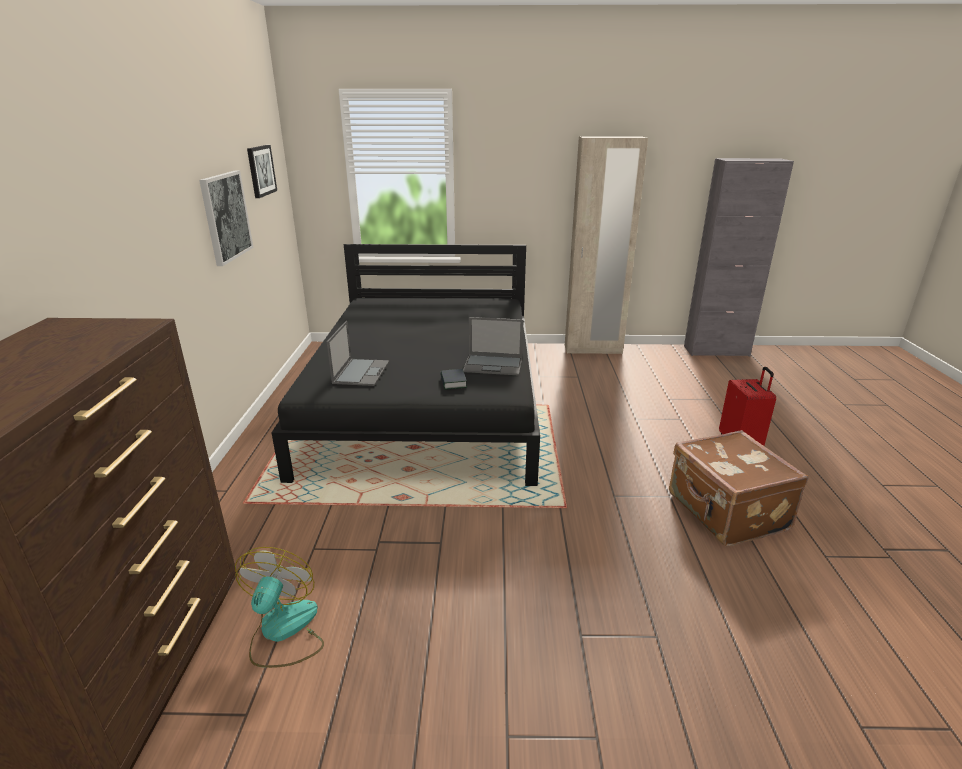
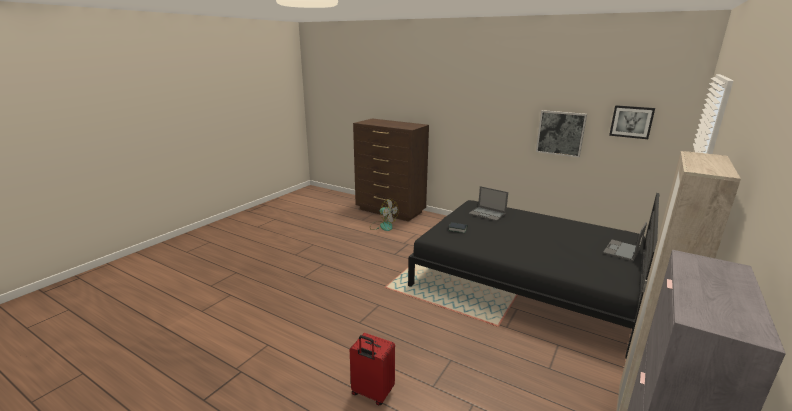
camera: 120 degrees right, 5 degrees down
laptop [463,317,524,376] -> laptop moved to [603,222,647,262]
brown suitcase [669,430,808,547] -> none

